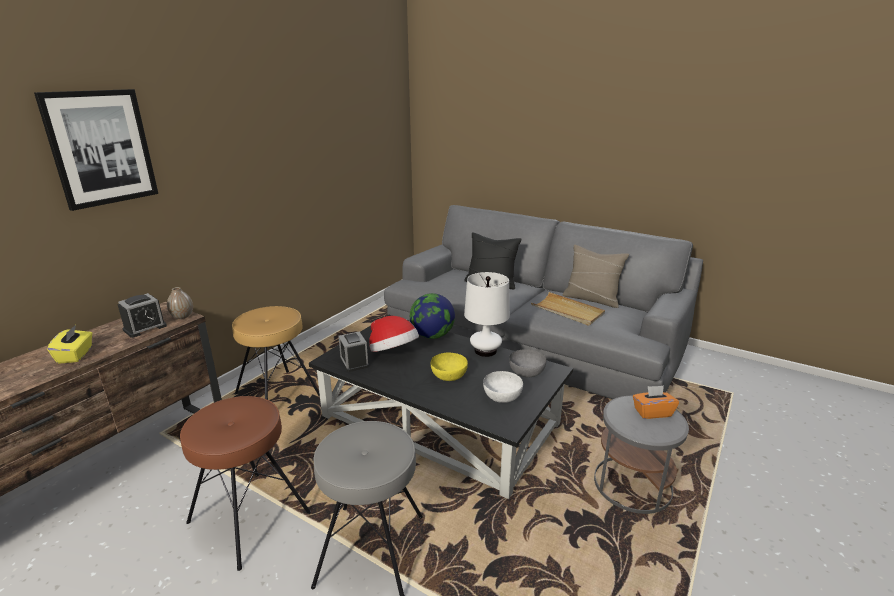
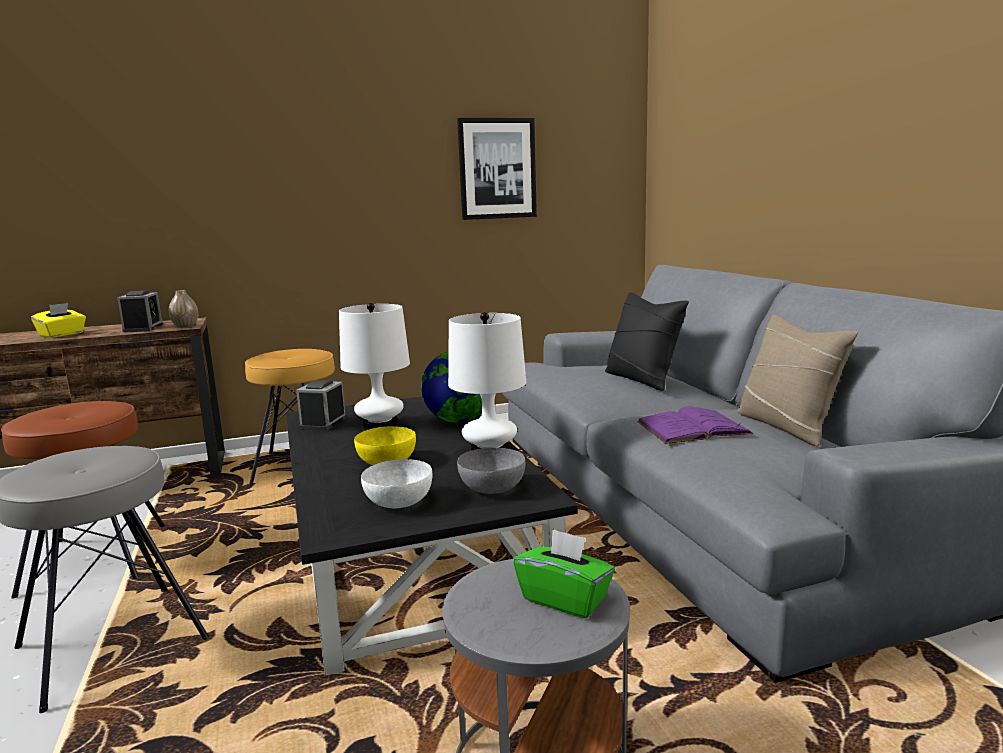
camera: 40 degrees right, 10 degrees down
picture [34,89,158,211] -> picture moved to [457,118,537,220]
alarm clock [117,293,167,338] -> alarm clock turned 90 degrees counterclockwise [117,291,163,333]
hat [369,316,419,352] -> white table lamp [339,303,410,430]
beige tray [531,292,605,326] -> purple book [637,406,754,444]
orange tissue box [633,386,679,419] -> green tissue box [513,529,615,618]

